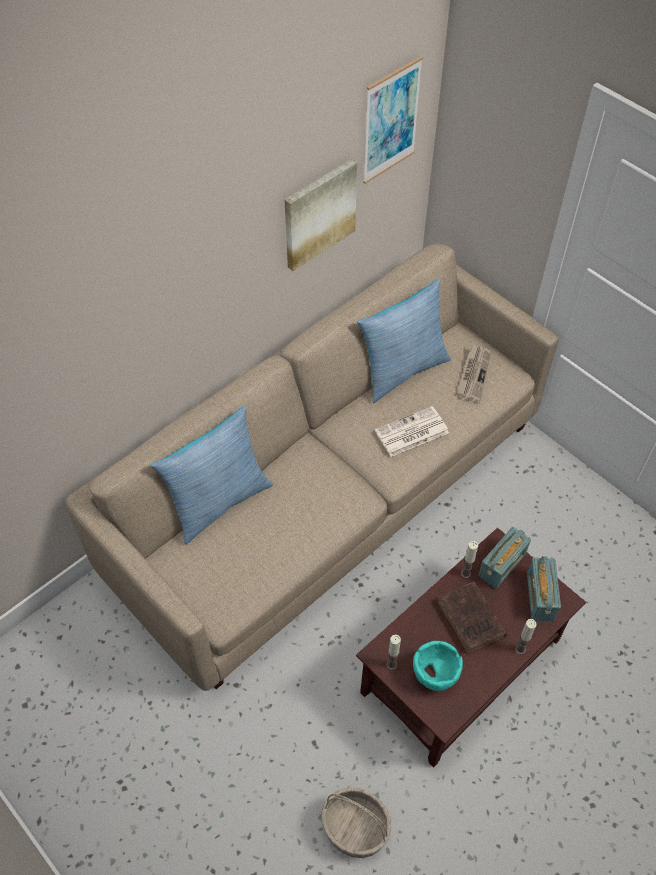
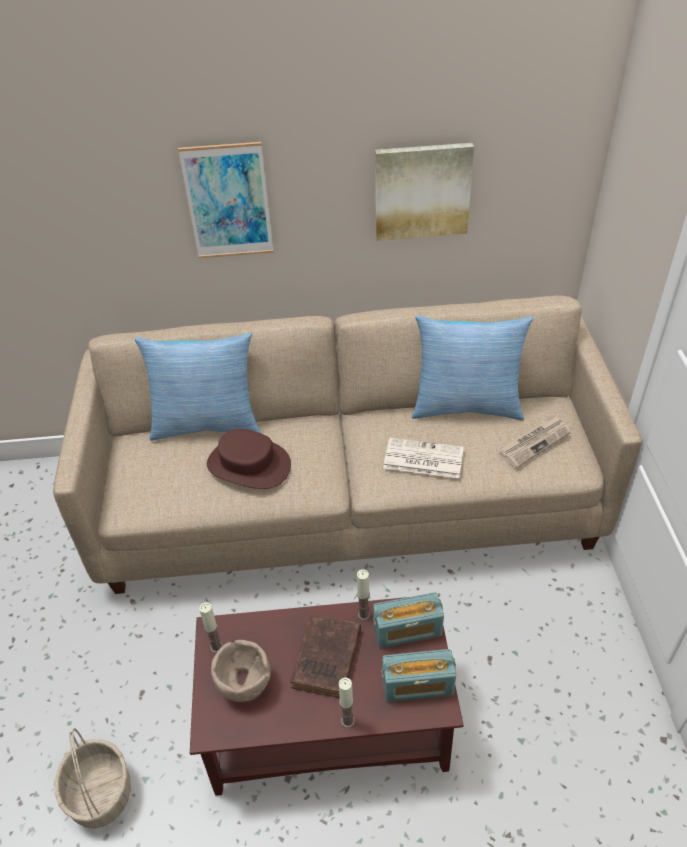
camera: 40 degrees right, 10 degrees down
picture [363,56,423,184] -> picture moved to [178,142,274,258]
turquoise bowl [413,641,463,691] -> brown bowl [211,640,271,702]
radio [527,556,561,621] -> radio turned 135 degrees counterclockwise [382,649,456,702]
none -> brown hat [207,429,291,489]

